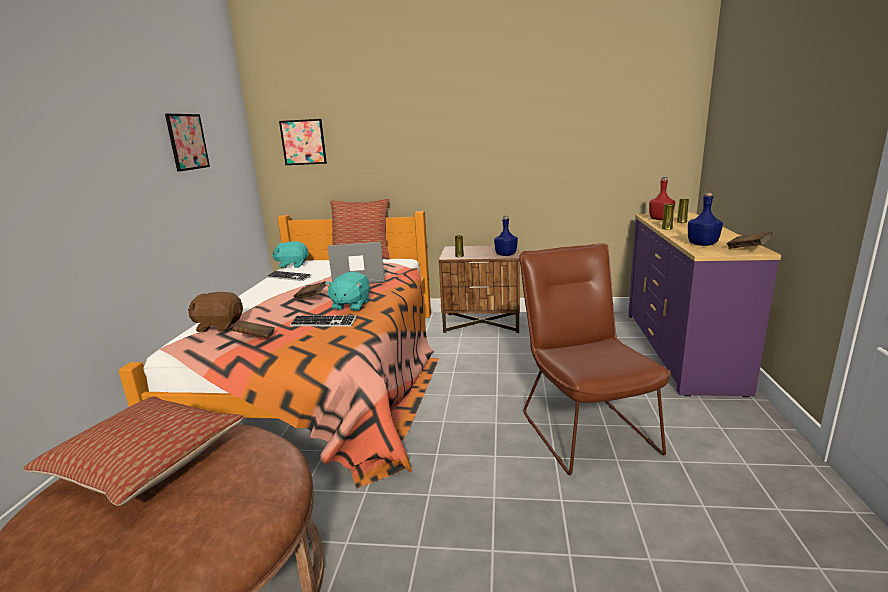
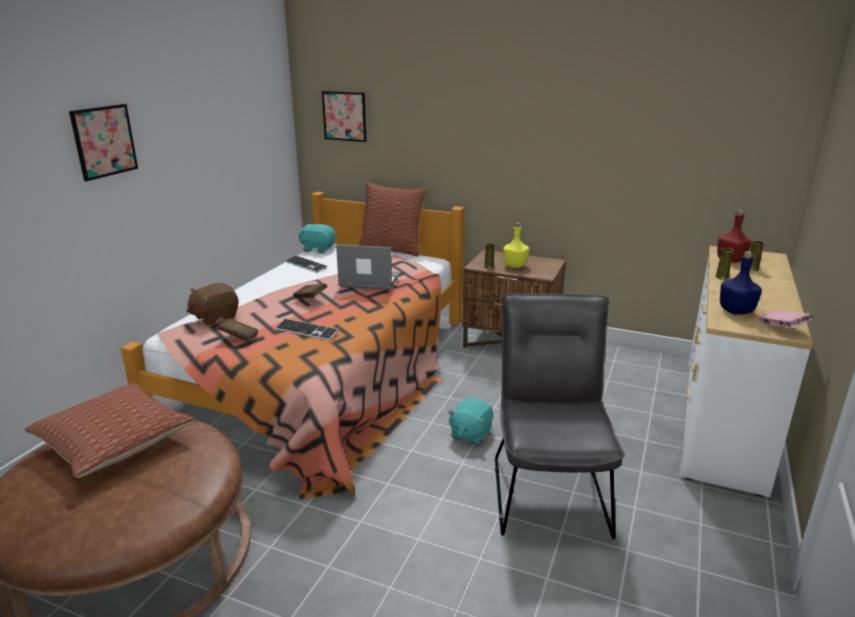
camera: 15 degrees right, 5 degrees up
picture [165,114,210,172] -> picture moved to [69,104,138,181]
brown plush toy [188,292,243,332] -> brown plush toy turned 60 degrees counterclockwise [186,283,239,325]
turquoise plush toy [325,271,370,311] -> turquoise plush toy moved to [447,398,493,445]
blue bottle [494,216,518,256] -> none
brown chair [519,243,671,475] -> grey chair [495,293,625,539]
purple dresser [628,212,781,397] -> white dresser [679,246,813,497]
brown book [727,232,772,249] -> pink book [758,310,812,329]
none -> yellow bottle [503,223,529,268]

